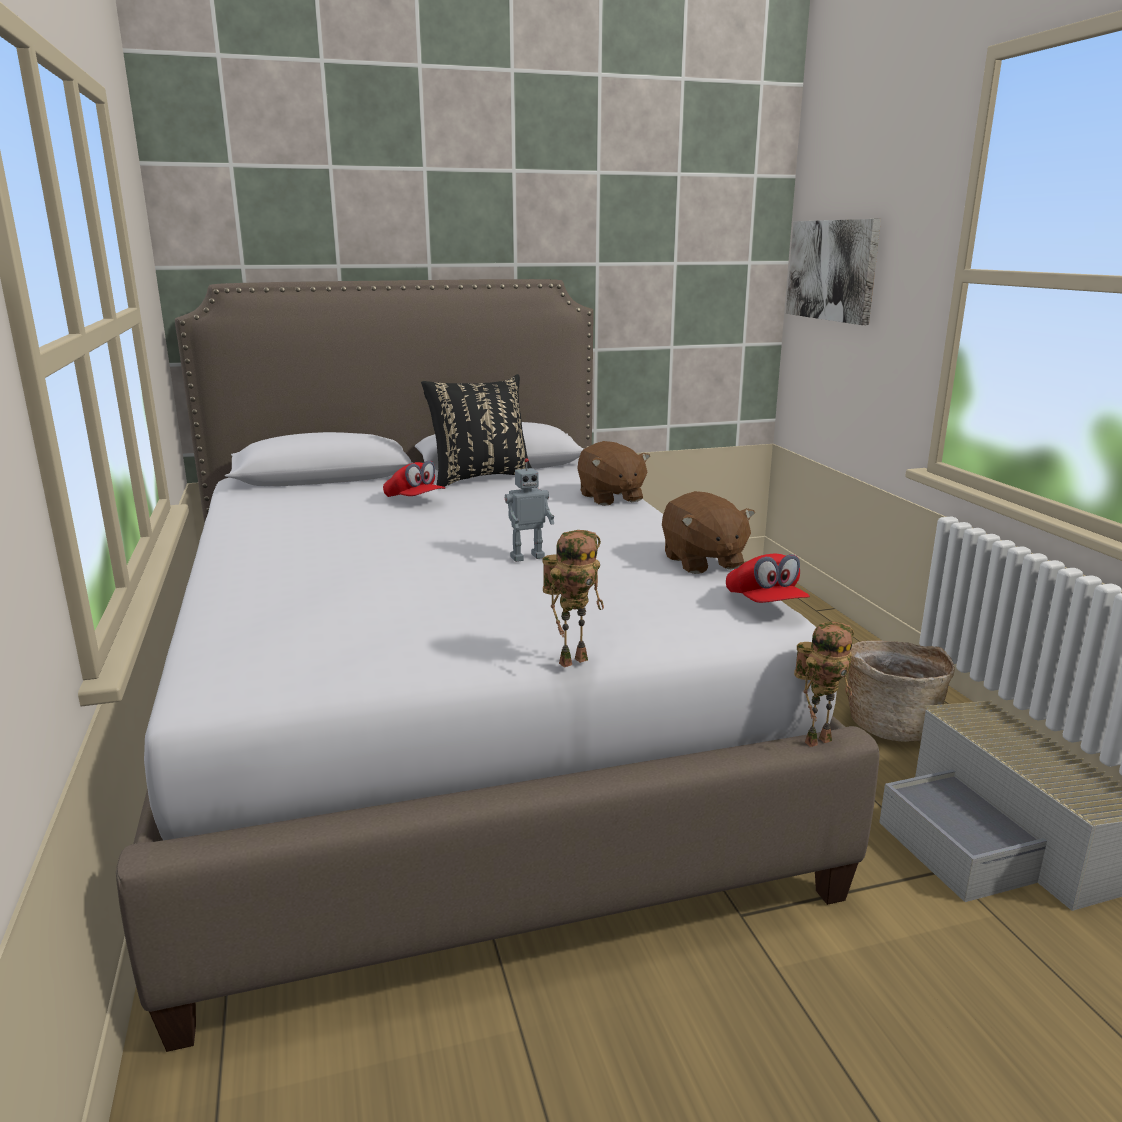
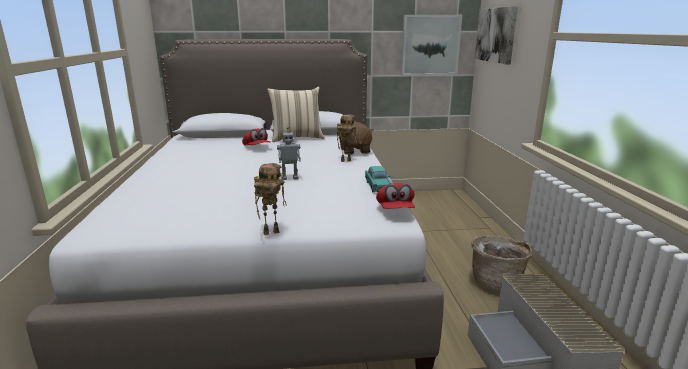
camera: 10 degrees right, 0 degrees up
black pillow [421,374,532,487] -> beige pillow [267,87,325,142]
brown plush toy [662,491,755,574] -> turquoise toy car [365,166,392,192]
toy robot [794,621,854,747] -> toy robot moved to [337,115,357,162]
none -> picture [401,15,462,76]

